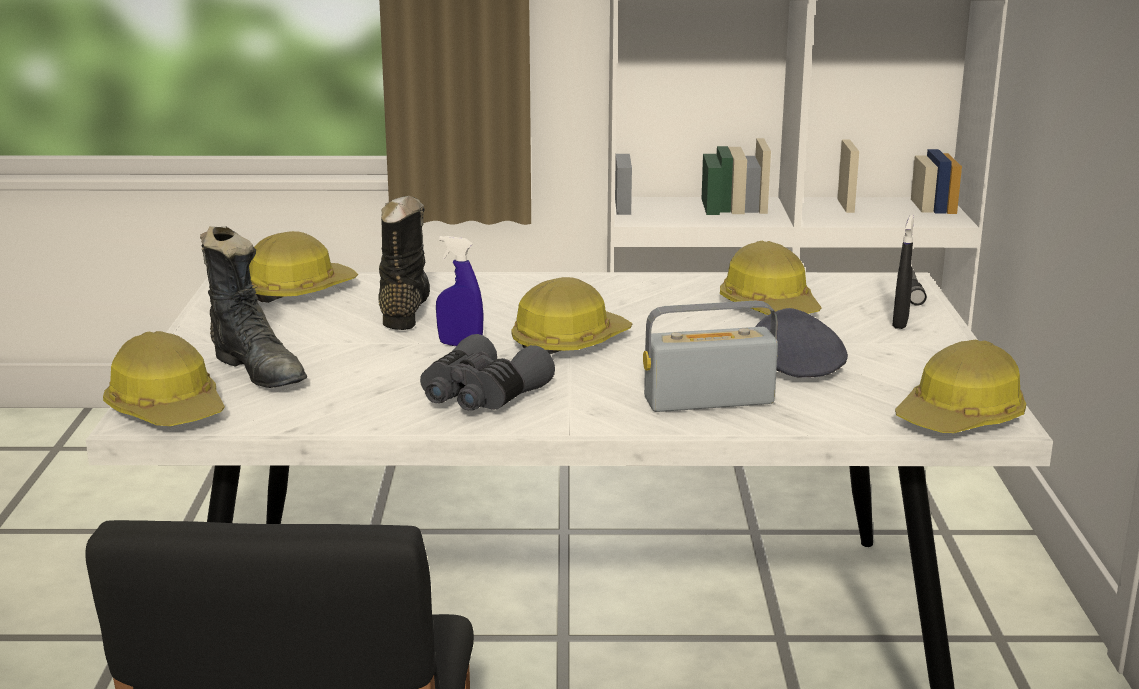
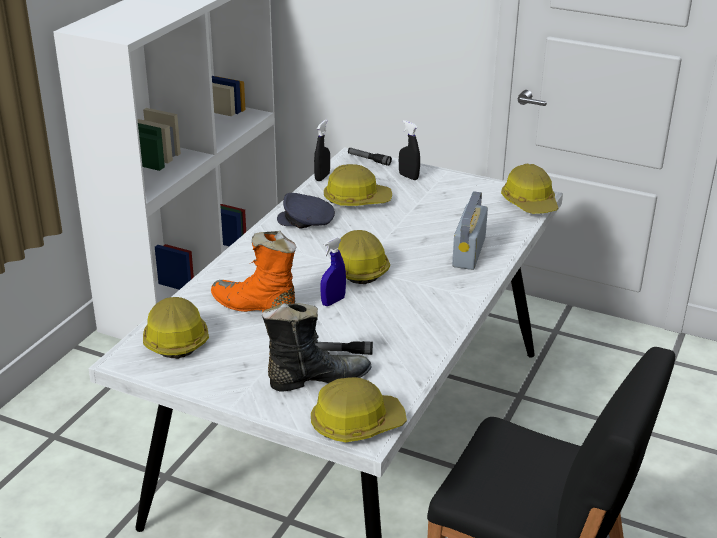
camera: 65 degrees left, 10 degrees up
black boot [378,196,430,330] -> orange boot [211,231,296,312]
grey binoculars [420,334,555,411] -> none
grey cap [756,308,848,378] -> grey cap moved to [277,193,335,229]
none -> black spray bottle [314,120,330,181]
none -> flashlight [315,341,373,355]

